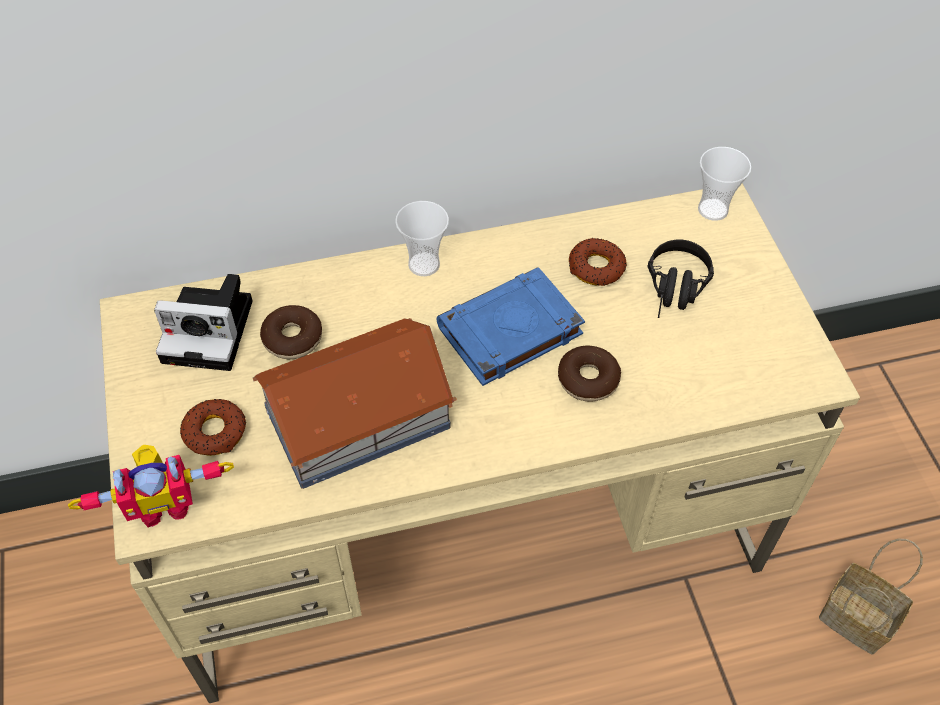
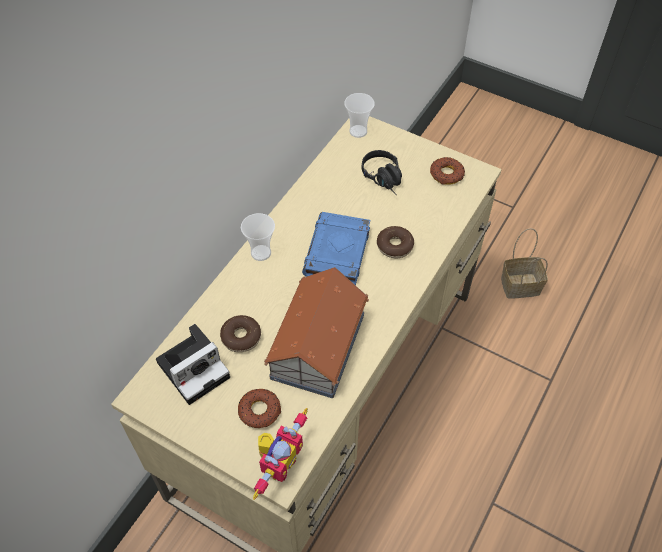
camera: 45 degrees left, 0 degrees up
donut [569,238,627,286] -> donut moved to [430,157,465,185]

